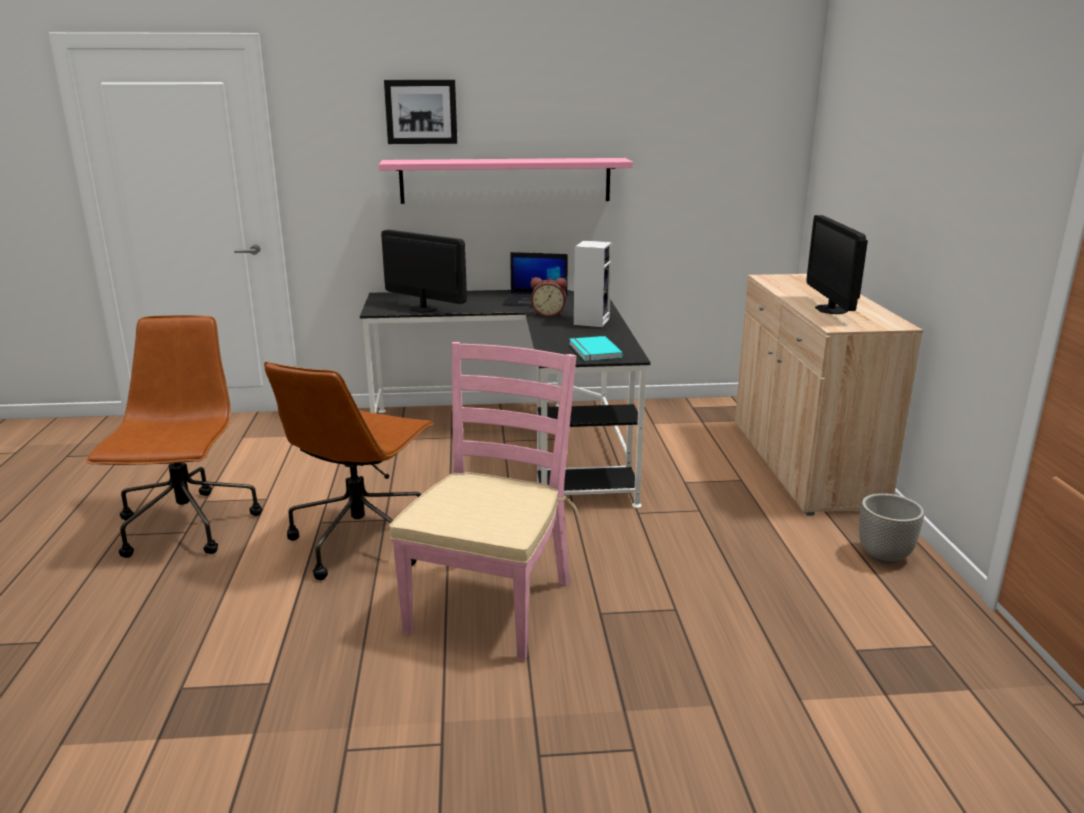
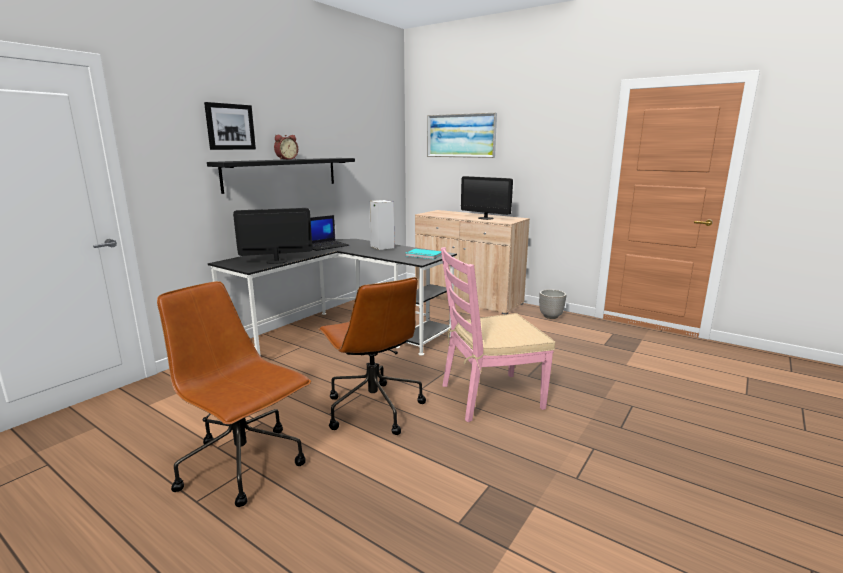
camera: 50 degrees left, 5 degrees down
pink shelf [379,158,633,204] -> black shelf [207,158,355,194]
pink chair [389,342,580,661] -> pink chair turned 75 degrees counterclockwise [441,247,555,422]
alarm clock [531,277,567,317] -> alarm clock moved to [274,135,298,160]
none -> picture [427,113,497,158]

